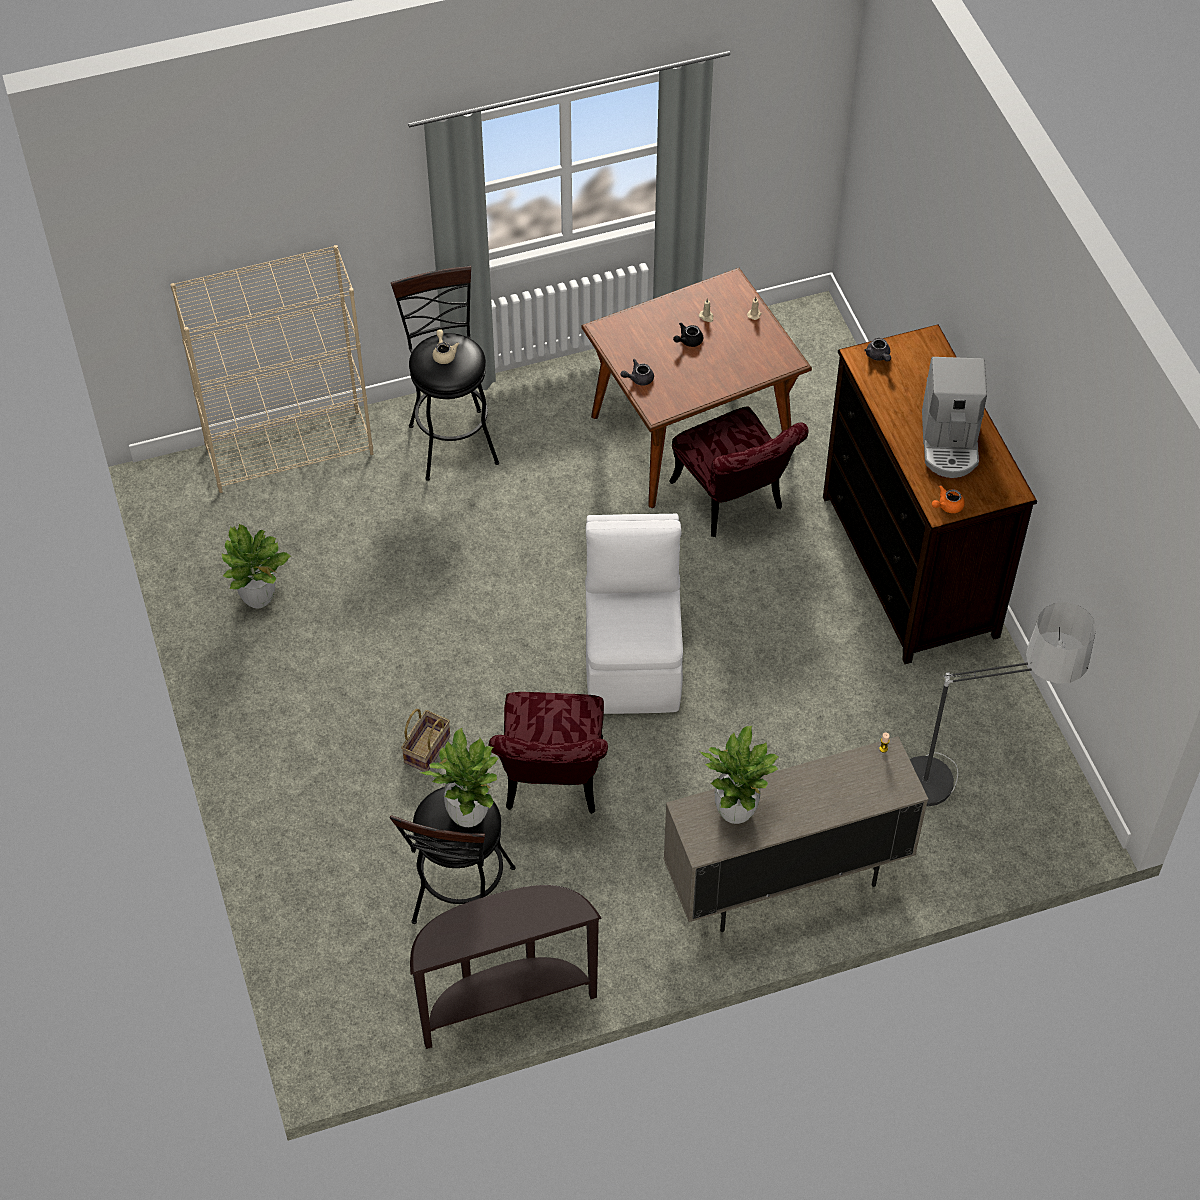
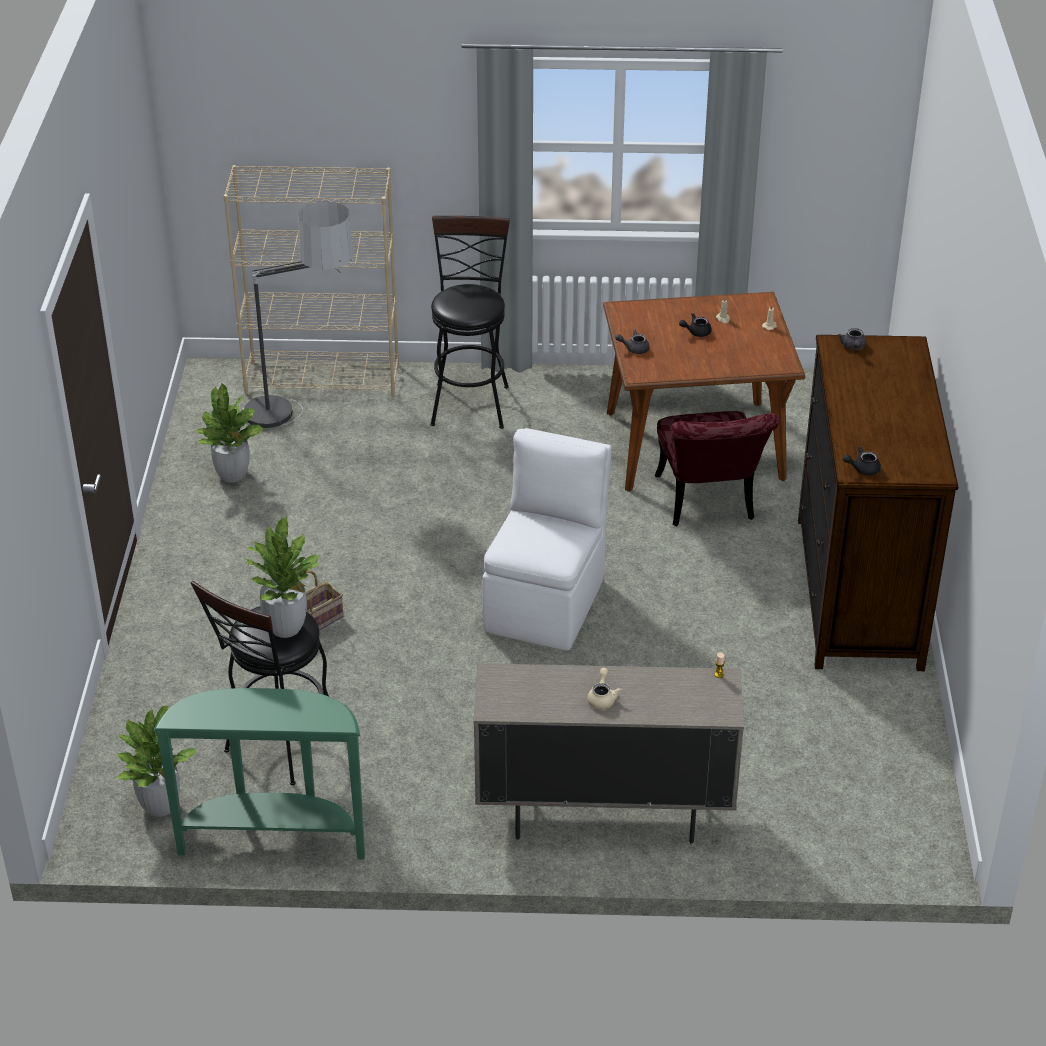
camera: 20 degrees right, 15 degrees down
brown console table [410,885,602,1049] -> green console table [153,688,365,859]
beige teapot [433,329,459,364] -> beige teapot moved to [587,668,622,709]
red chair [488,692,608,814] -> none
potted plant [700,726,779,824] -> potted plant moved to [116,705,198,817]
floor lamp [910,602,1096,807] -> floor lamp moved to [242,201,354,429]
coffee machine [922,357,987,478] -> none
orange teapot [932,485,965,513] -> black teapot [843,446,881,475]

